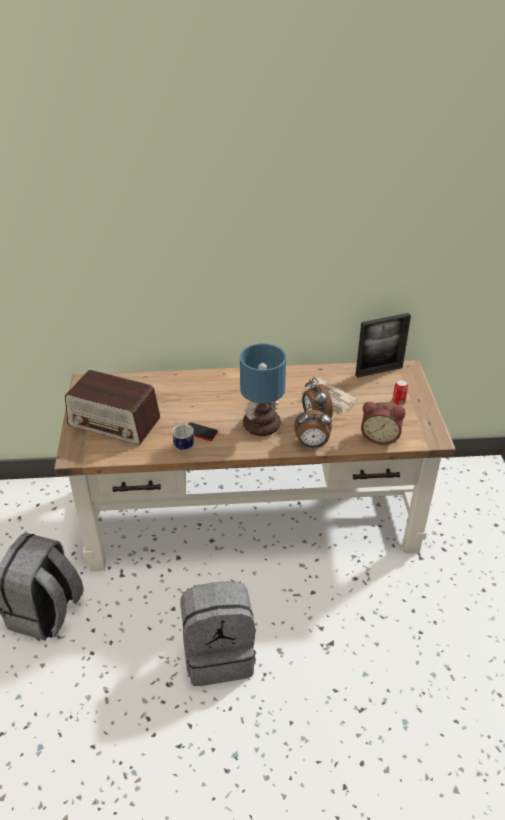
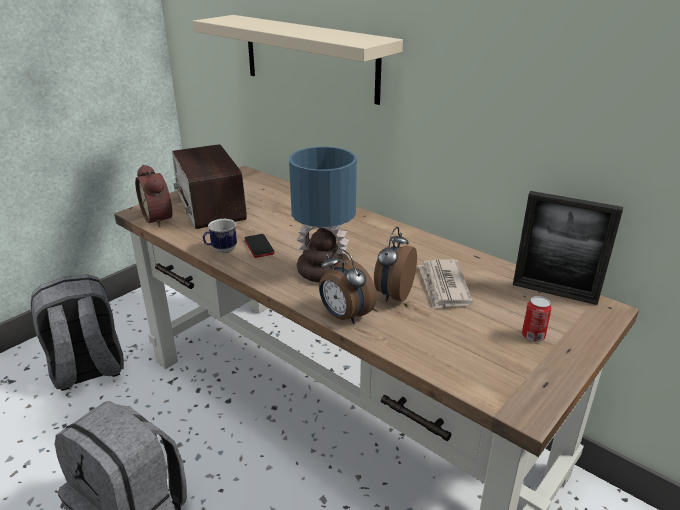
camera: 45 degrees right, 10 degrees down
alarm clock [361,402,406,445] -> alarm clock moved to [135,164,172,227]
none -> beige shelf [193,15,403,105]

